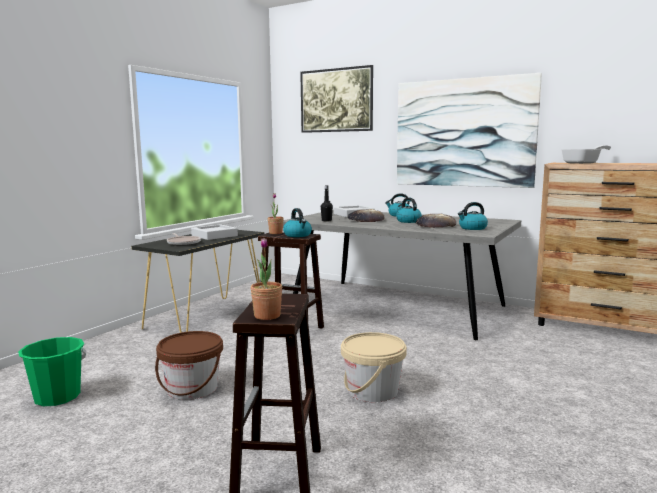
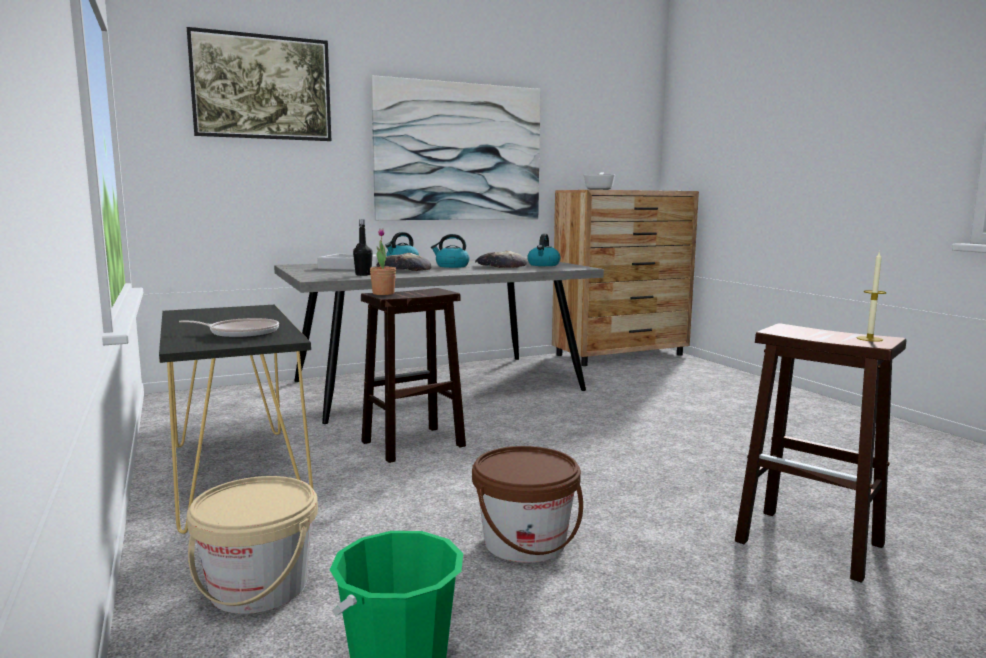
camera: 55 degrees left, 0 degrees up
grey tray [191,224,238,240] -> none
potted plant [250,238,282,320] -> candle [857,251,887,342]
kettle [283,208,312,237] -> none
beige bucket [341,332,407,402] -> beige bucket moved to [187,476,318,614]

